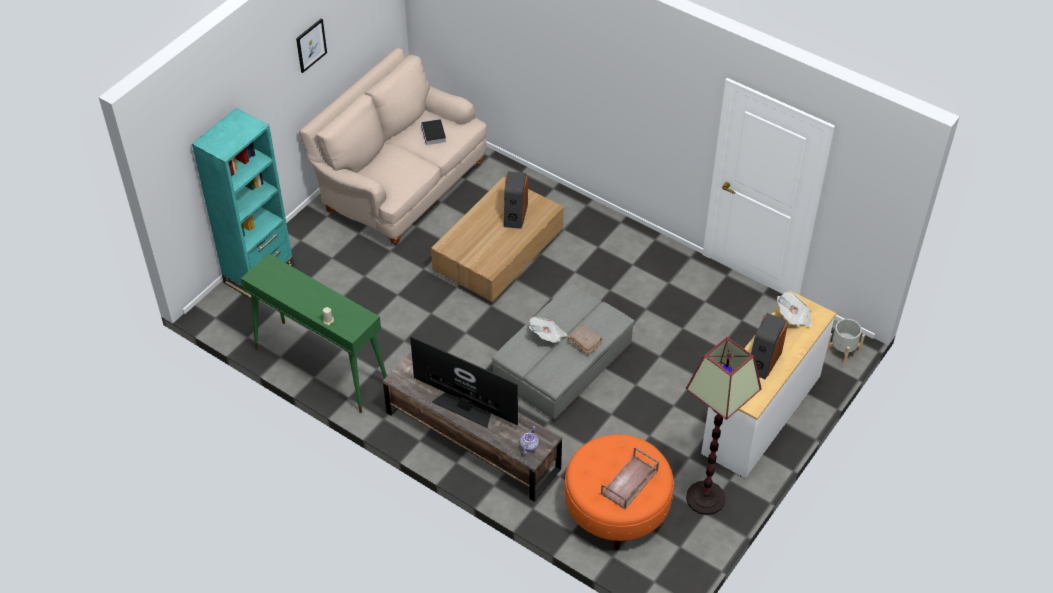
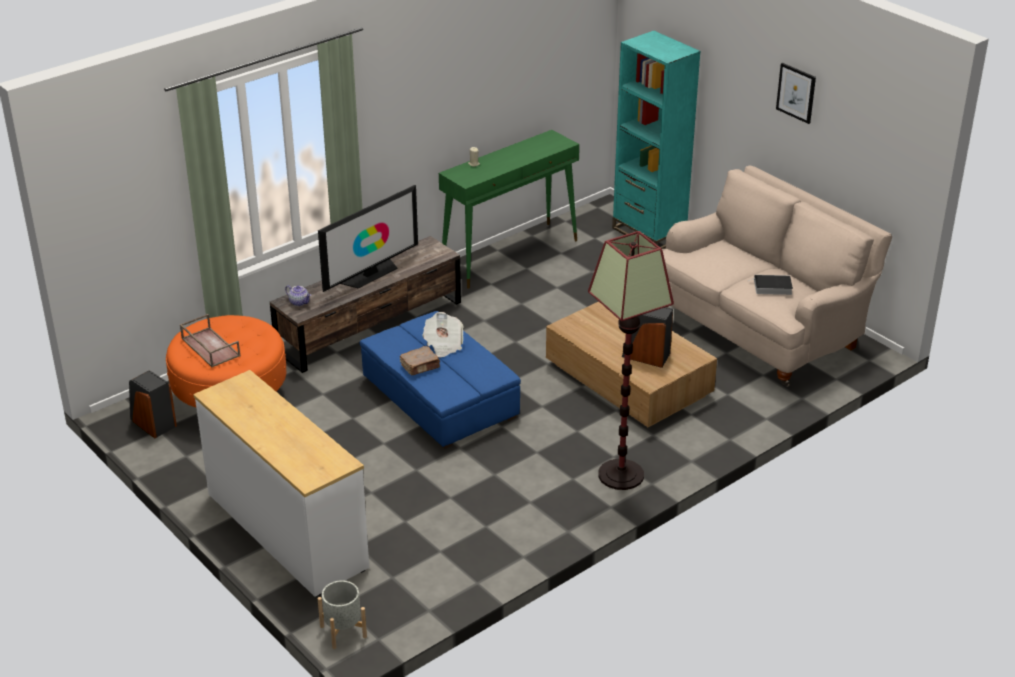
camera: 105 degrees right, 15 degrees down
grey ottoman [492,283,635,420] -> blue ottoman [360,311,521,449]
floor lamp [686,337,762,515] -> floor lamp moved to [588,231,674,490]
speaker [751,313,788,379] -> speaker moved to [129,371,177,439]
newspaper [777,292,812,327] -> none

